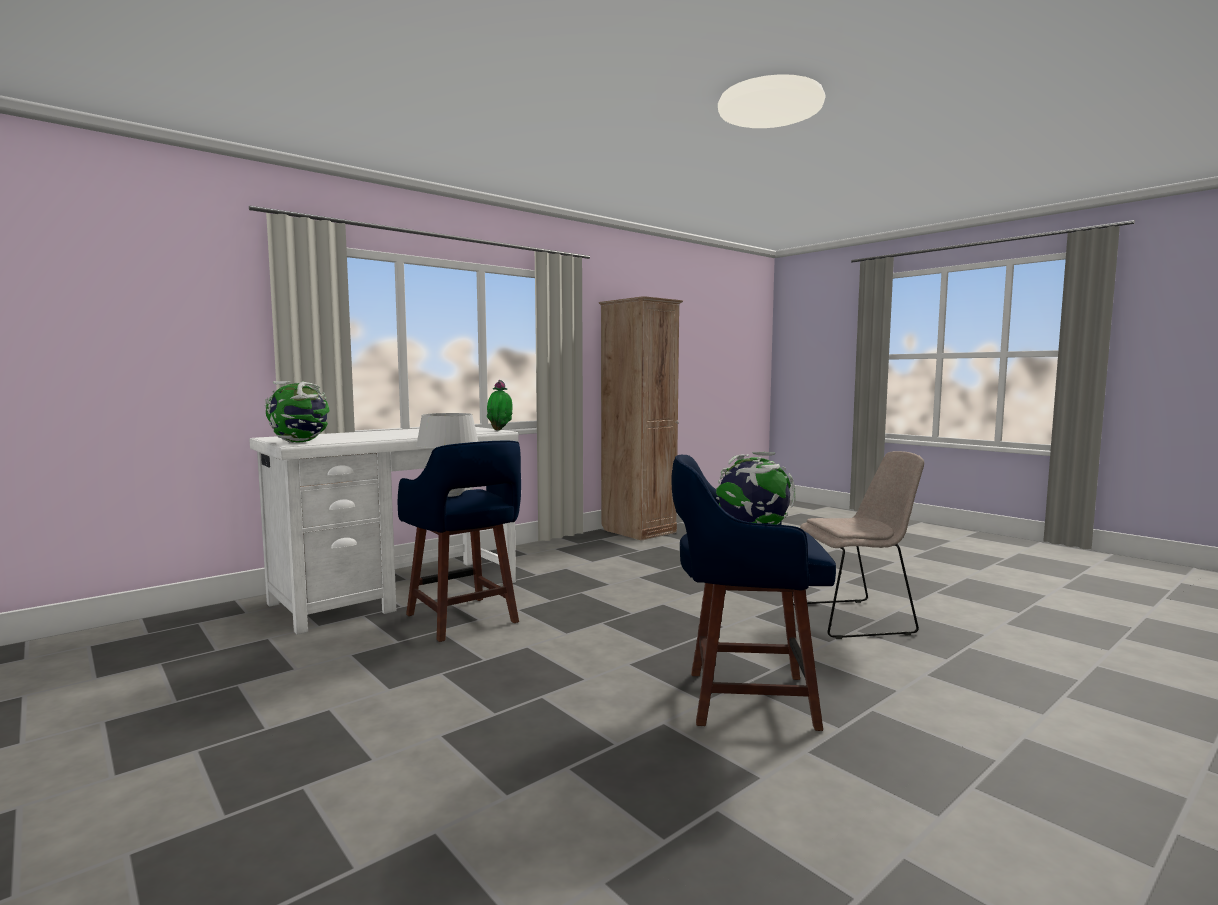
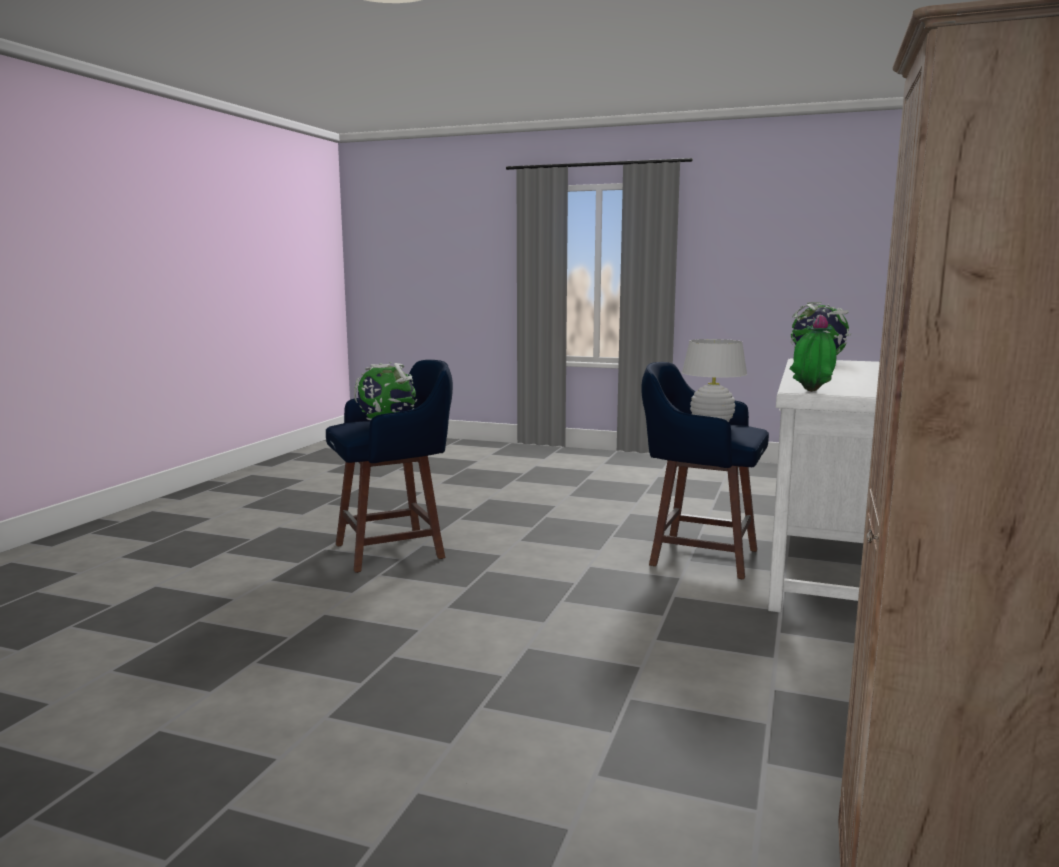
camera: 150 degrees right, 5 degrees up
beige chair [792,451,924,639] -> none

